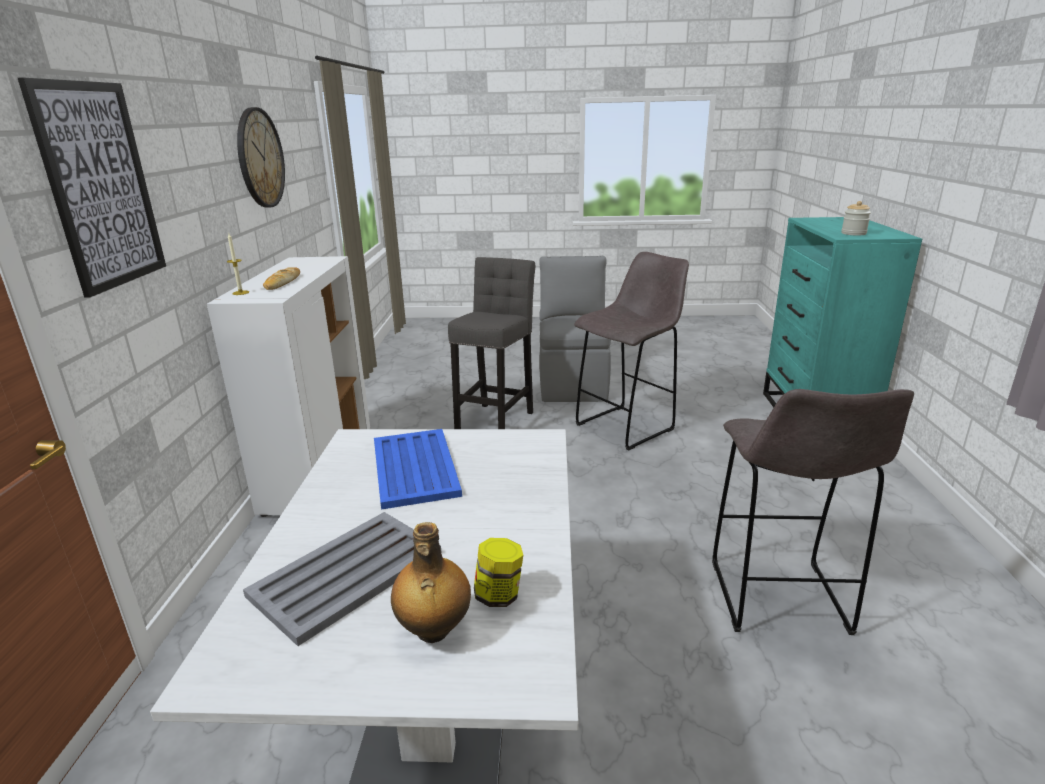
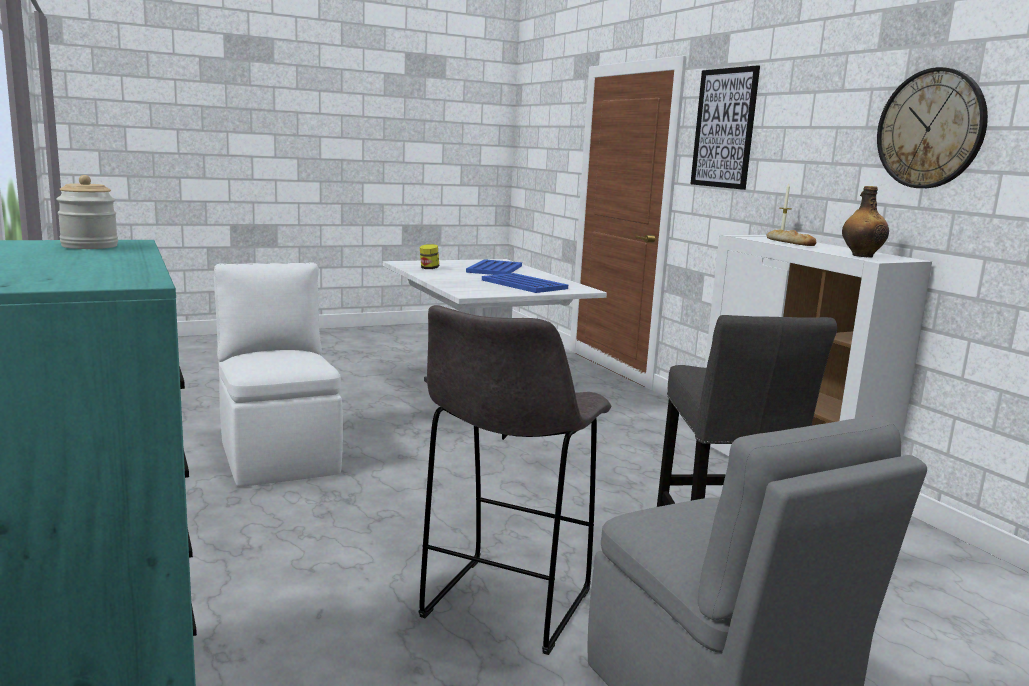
camera: 150 degrees right, 10 degrees down
grey tray [243,512,442,646] -> blue tray [466,259,522,275]
bottle [391,522,471,643] -> bottle moved to [842,186,889,257]
grey stool [712,389,914,635] -> white chair [214,262,343,487]

